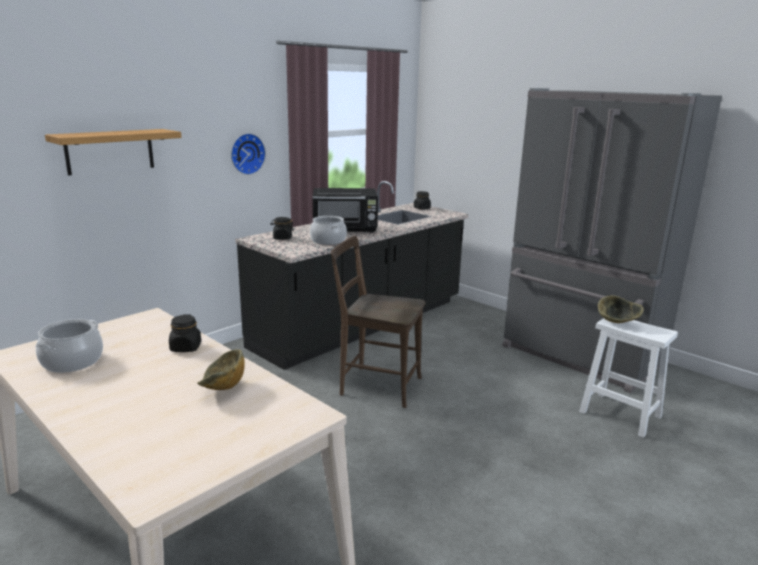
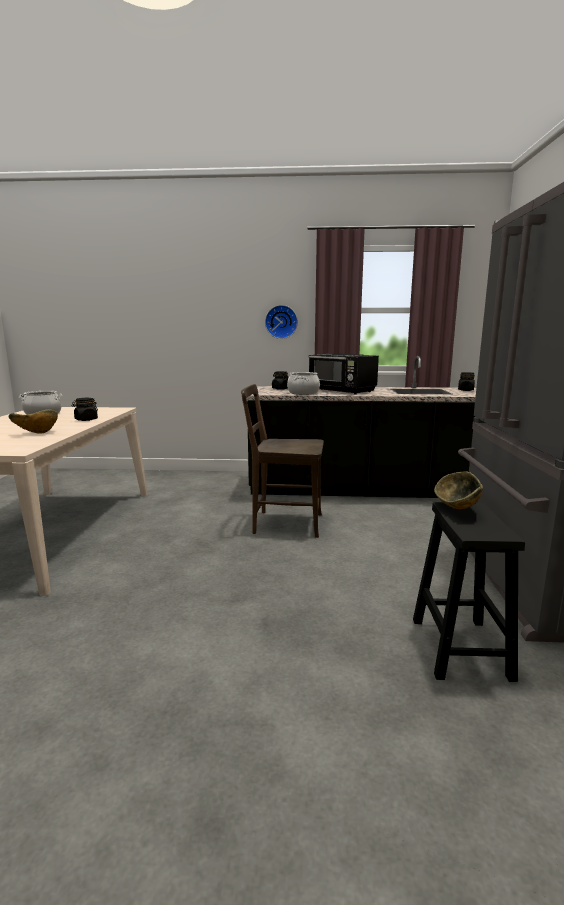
camera: 50 degrees right, 5 degrees down
shelf [45,129,182,176] -> none
brown chair [331,236,426,408] -> brown chair turned 60 degrees counterclockwise [241,384,324,538]
white stool [579,318,678,438] -> black stool [413,502,525,682]

